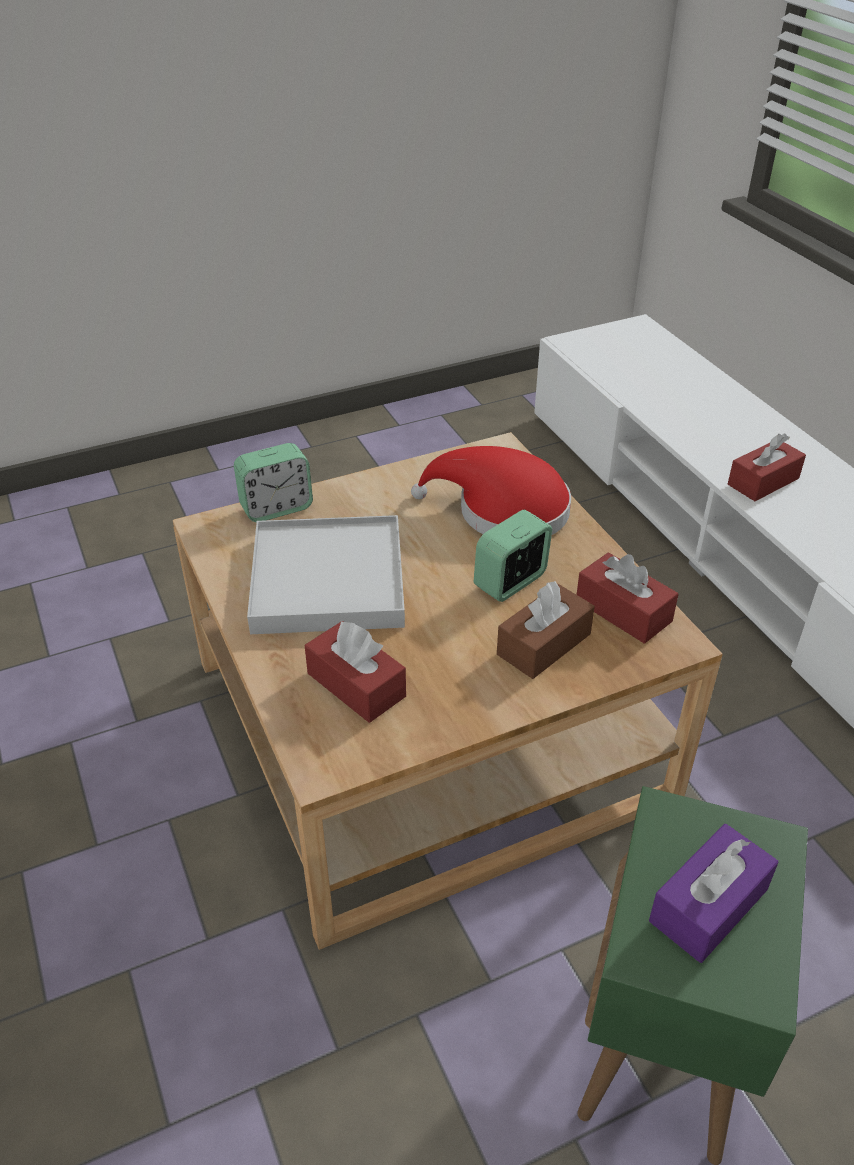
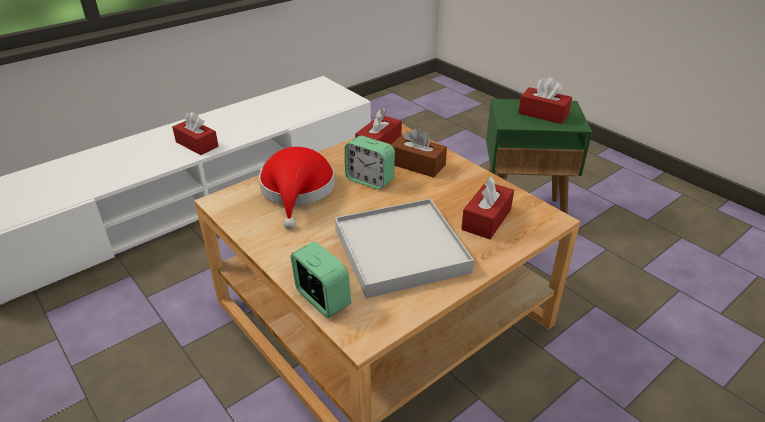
camera: 105 degrees left, 5 degrees down
purple tissue box [649,824,778,963] -> red tissue box [518,77,572,124]

